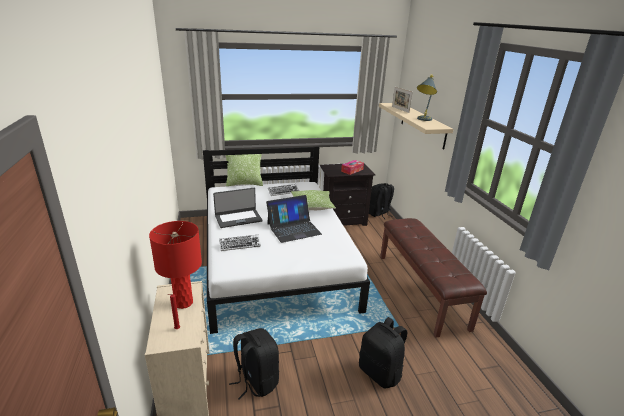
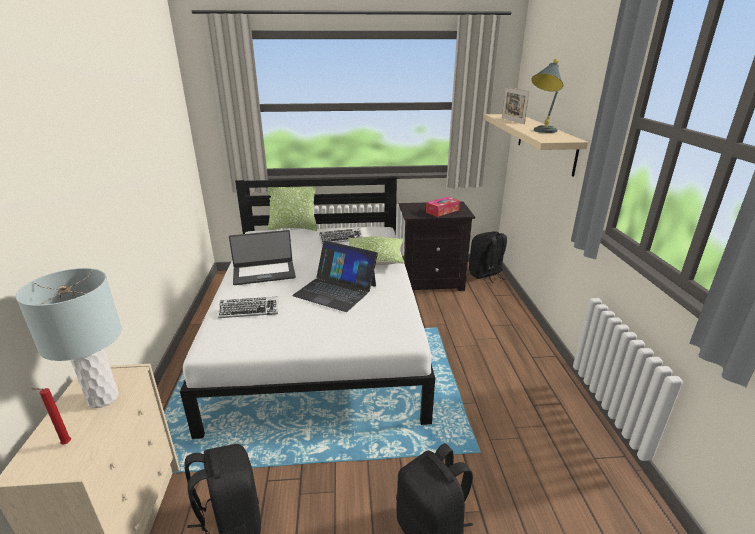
camera: 10 degrees right, 0 degrees up
red table lamp [149,221,202,309] -> grey table lamp [16,268,122,408]
laptop [266,195,322,243] -> laptop turned 45 degrees clockwise [292,240,378,312]
brown bench [380,218,487,338] -> none

